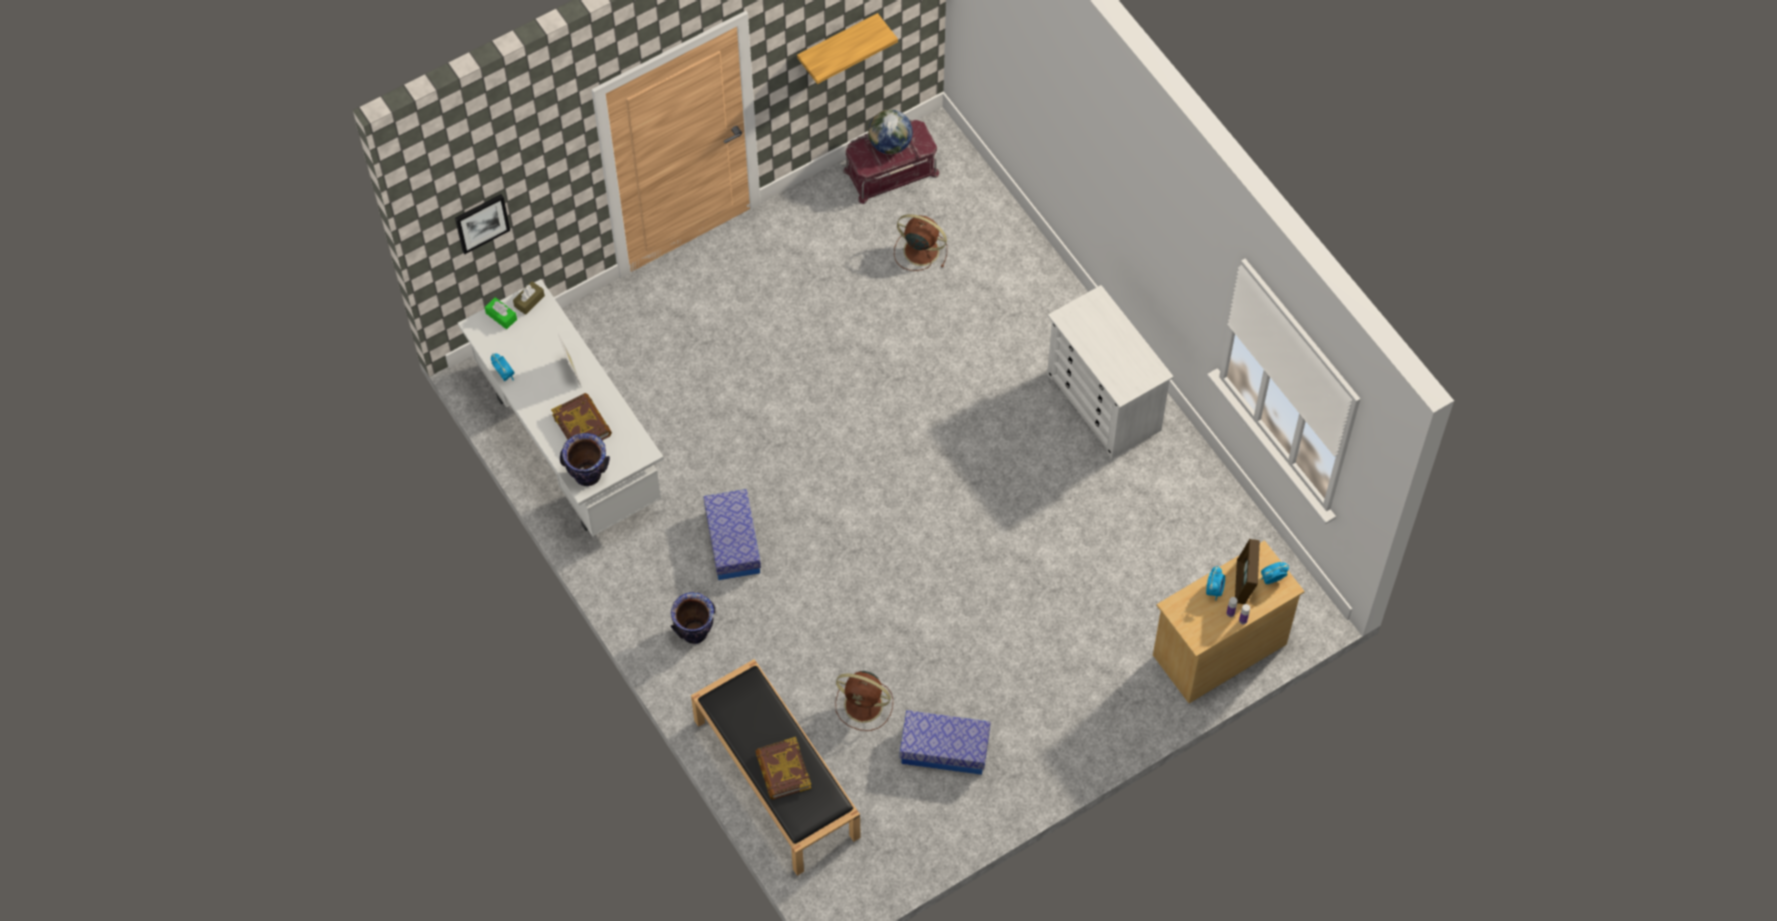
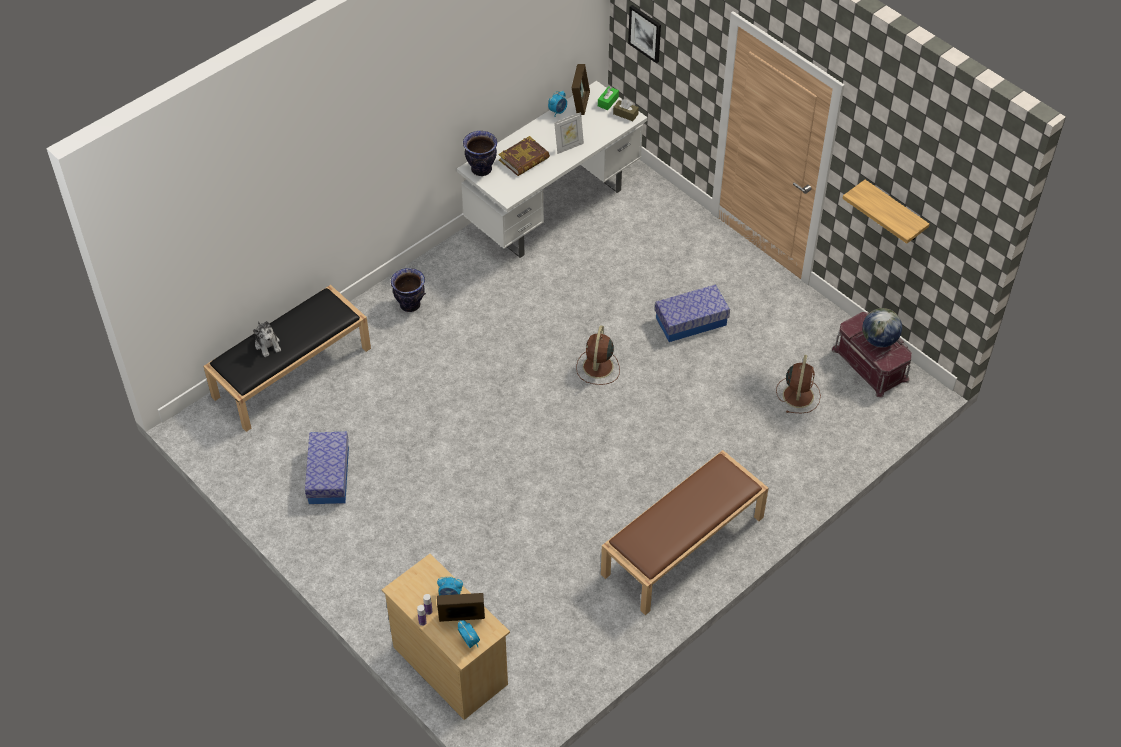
camera: 80 degrees right, 10 degrees down
storage box [703,489,761,580] -> storage box moved to [655,284,730,342]
book [755,737,812,800] -> plush toy [253,321,281,357]
brown fan [835,671,893,731] -> brown fan moved to [576,325,620,385]
white dresser [1047,285,1174,459] -> brown bench [601,450,769,615]
none -> picture frame [572,64,590,115]

